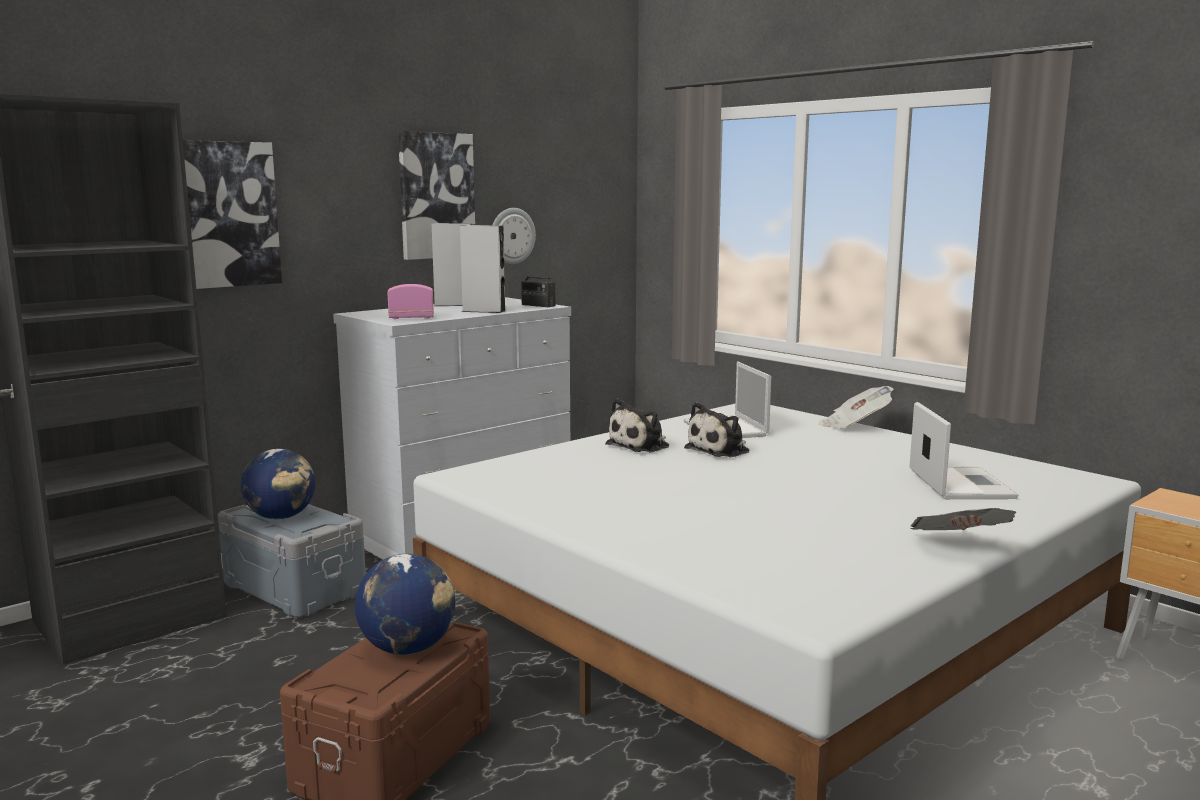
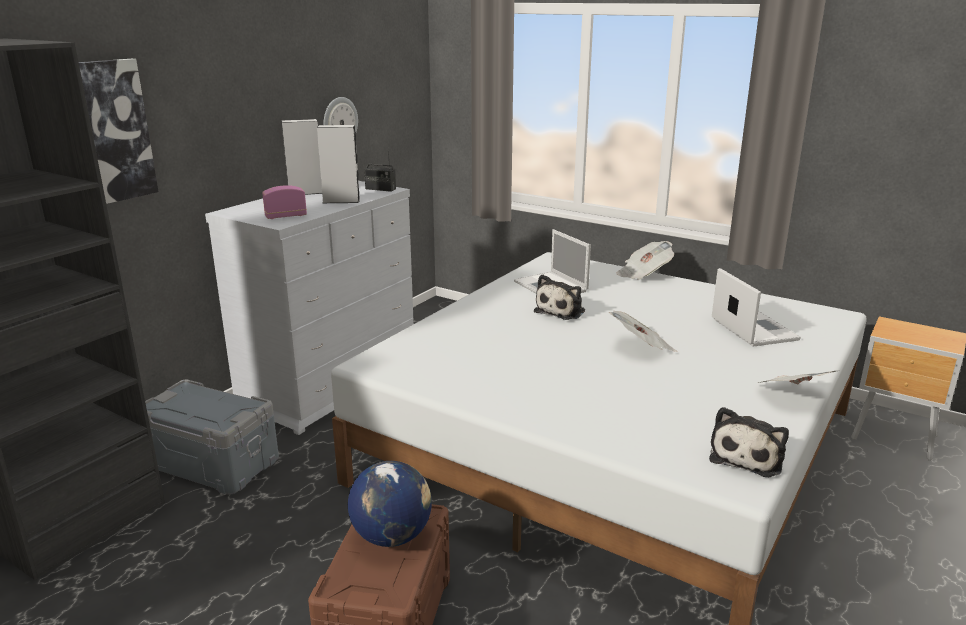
camera: 15 degrees left, 10 degrees up
globe [241,449,315,519] -> none
picture [398,131,475,260] -> none
plush toy [606,399,669,453] -> plush toy moved to [709,407,789,477]
none -> newspaper [609,311,678,352]

